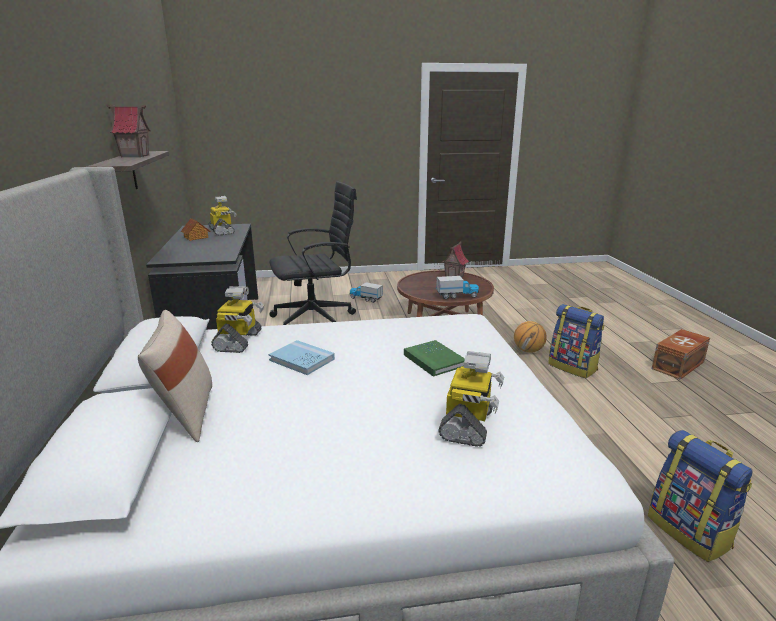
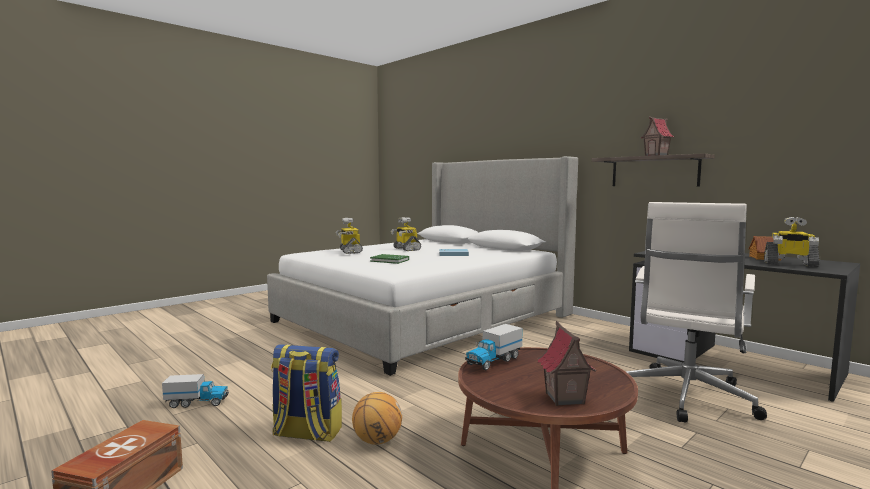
camera: 145 degrees right, 15 degrees down
beige pillow [138,310,212,442] -> none
toy robot [211,286,264,353] -> toy robot moved to [391,217,421,251]
black office chair [269,181,357,325] -> white office chair [625,202,767,423]
toy truck [349,282,383,303] -> toy truck moved to [162,374,229,408]
backpack [648,430,752,562] -> none

